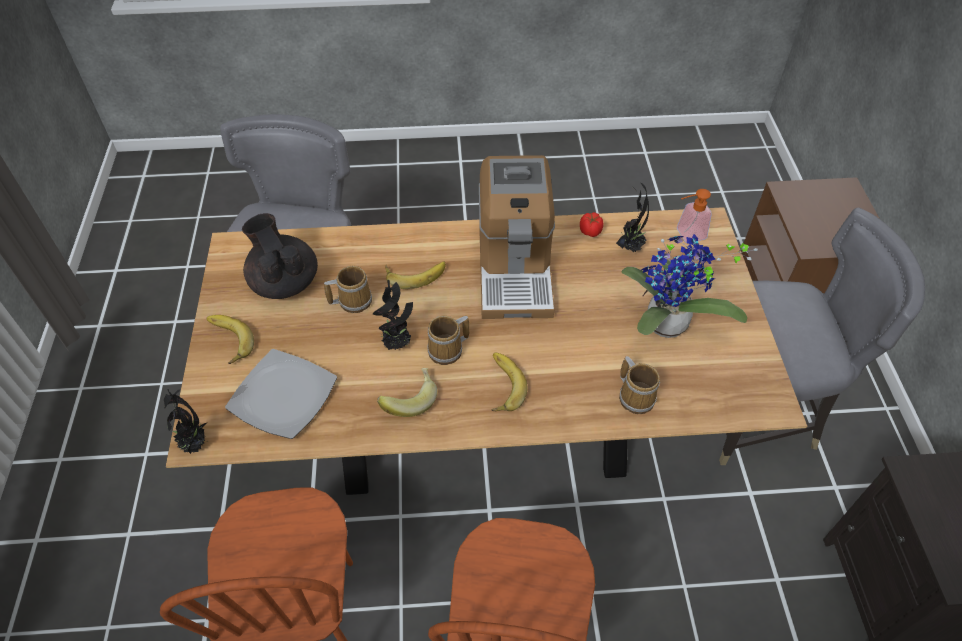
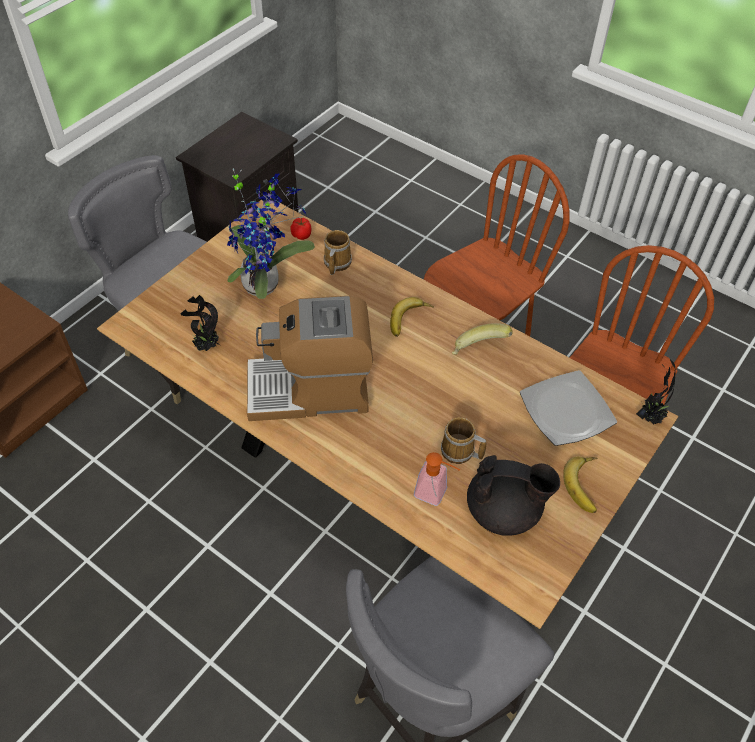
camera: 140 degrees left, 0 degrees up
black teapot [242,213,318,299] -> black teapot turned 90 degrees counterclockwise [467,455,560,536]
potted plant [373,280,413,350] -> none
banana [385,261,446,289] -> none
mug [427,316,470,365] -> none
coffee machine [479,155,555,319] -> coffee machine turned 135 degrees counterclockwise [247,296,373,421]
tomato [580,212,603,237] -> tomato moved to [290,218,311,240]
soap dispenser [677,189,712,243] -> soap dispenser moved to [414,452,460,506]

